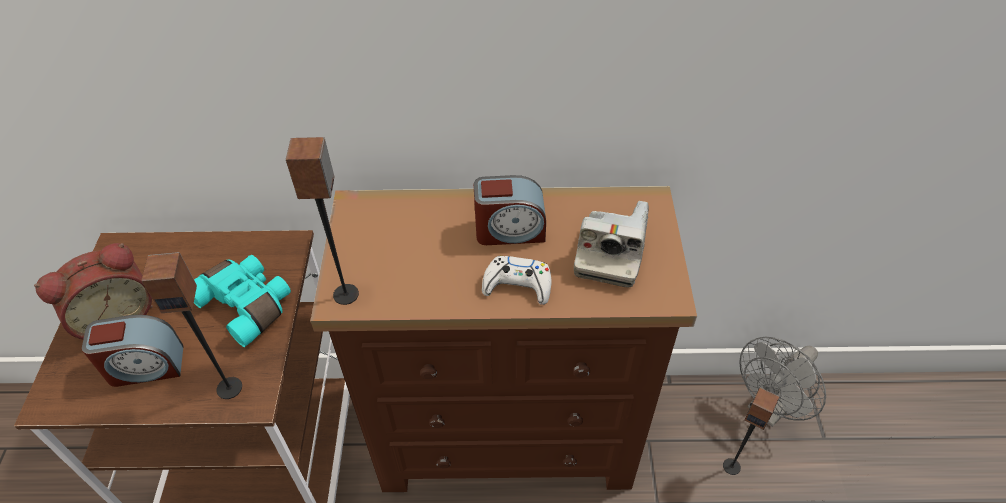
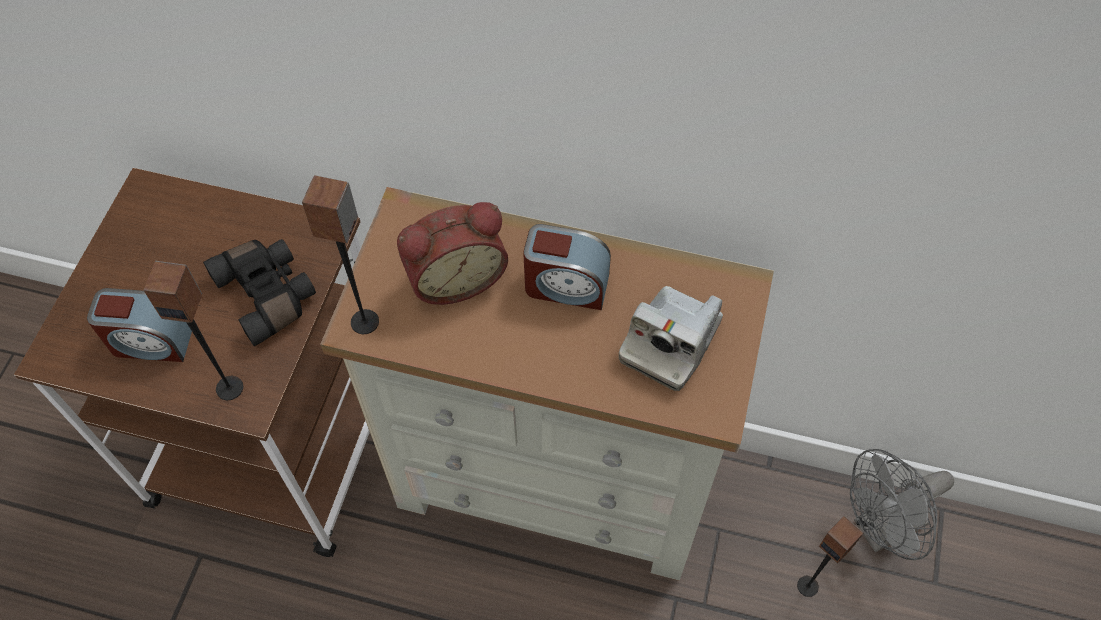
camera: 15 degrees right, 10 degrees up
alarm clock [34,243,153,339] -> alarm clock moved to [397,202,508,305]
turquoise binoculars [194,255,291,347] -> black binoculars [203,239,316,346]
brown dresser [311,186,697,492] -> white dresser [320,187,774,581]
white game controller [482,256,551,305] -> none

